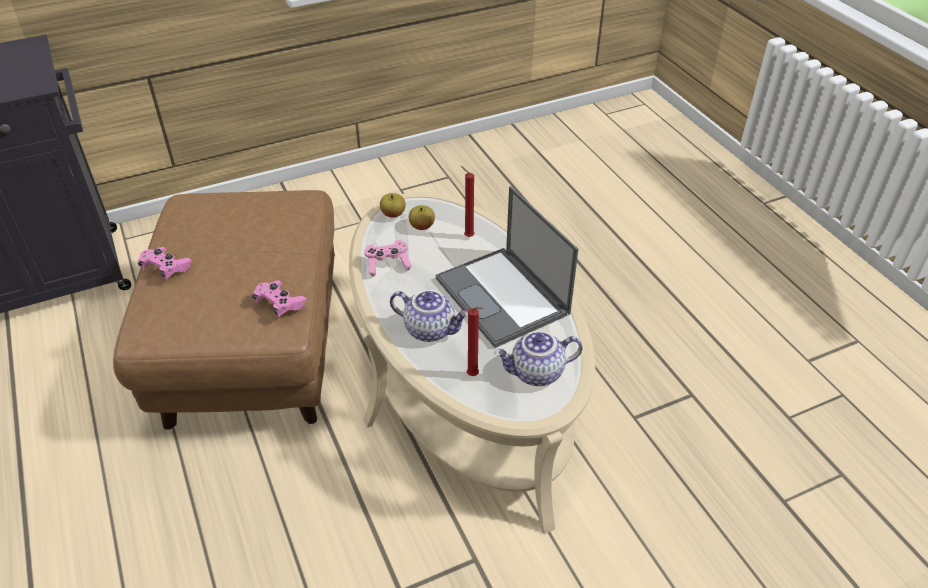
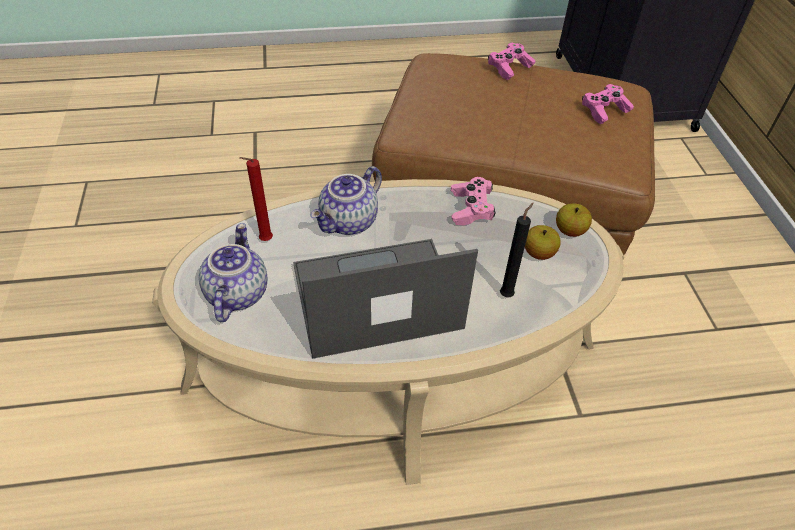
camera: 105 degrees right, 5 degrees up
pink game controller [252,280,306,317] -> pink game controller moved to [582,84,634,124]
red candle [461,166,475,237] -> black candle [500,202,534,297]

